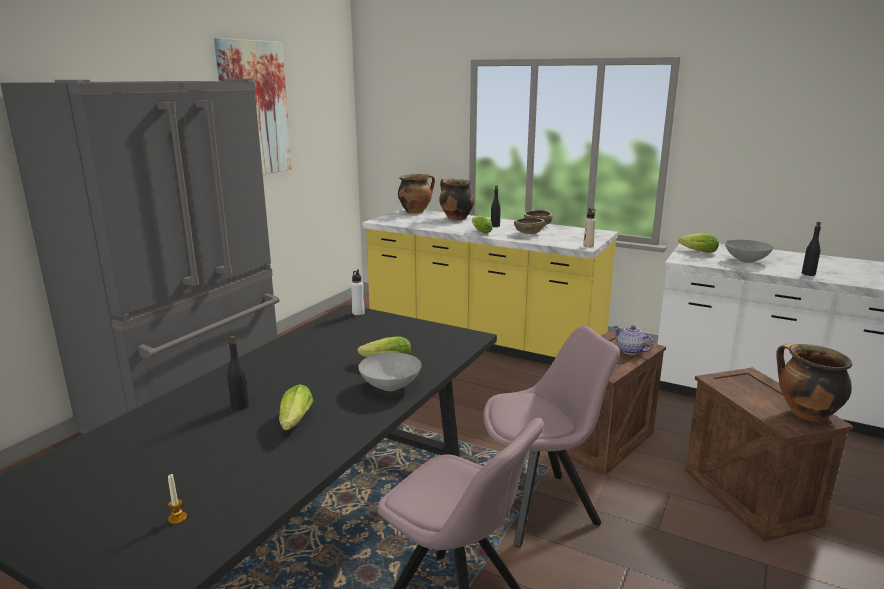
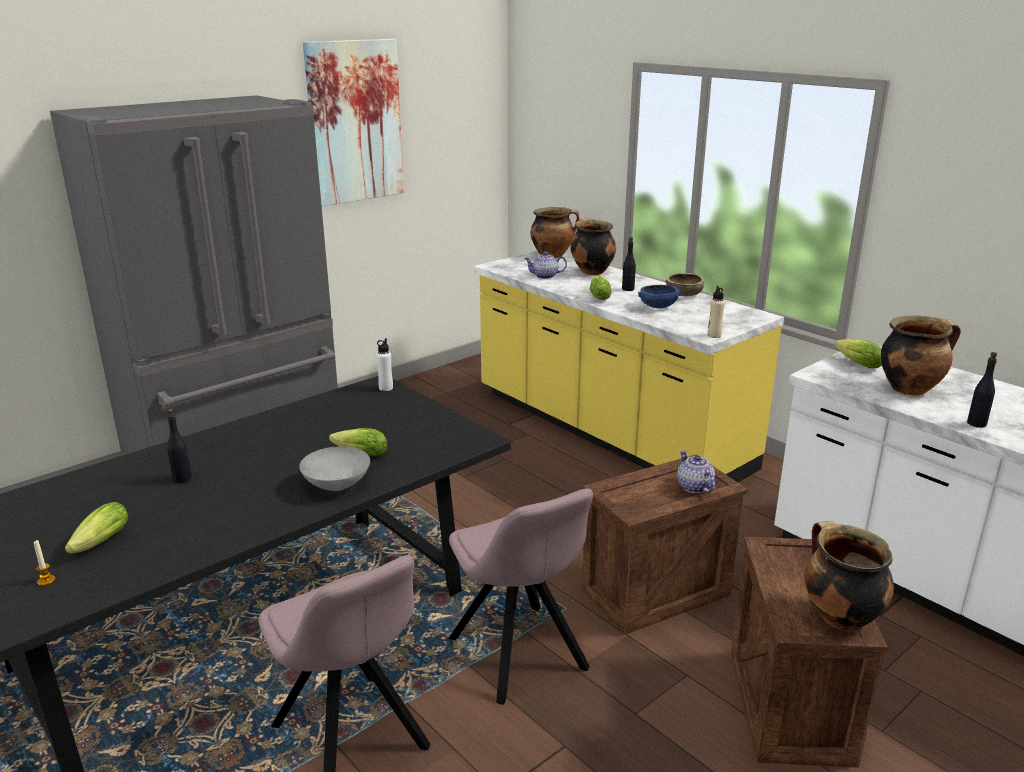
camera: 20 degrees right, 5 degrees up
lettuce [279,384,313,430] -> lettuce moved to [65,502,128,553]
pink chair [483,326,620,547] -> pink chair turned 60 degrees clockwise [448,488,593,705]
brown bowl [514,218,546,234] -> blue bowl [638,285,681,308]
grey bowl [725,240,774,263] -> cooking pot [881,315,961,395]
none -> teapot [524,252,567,279]

